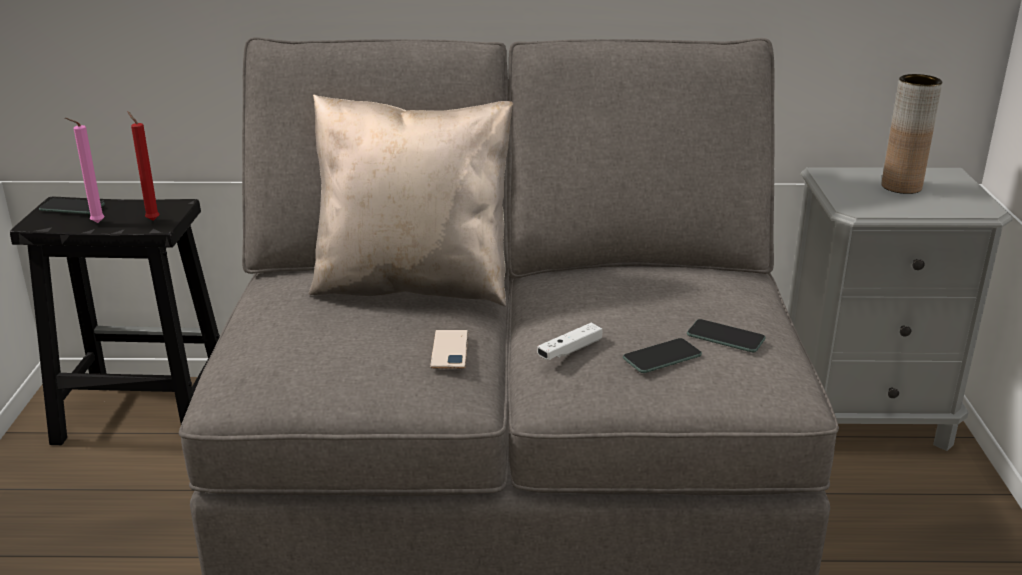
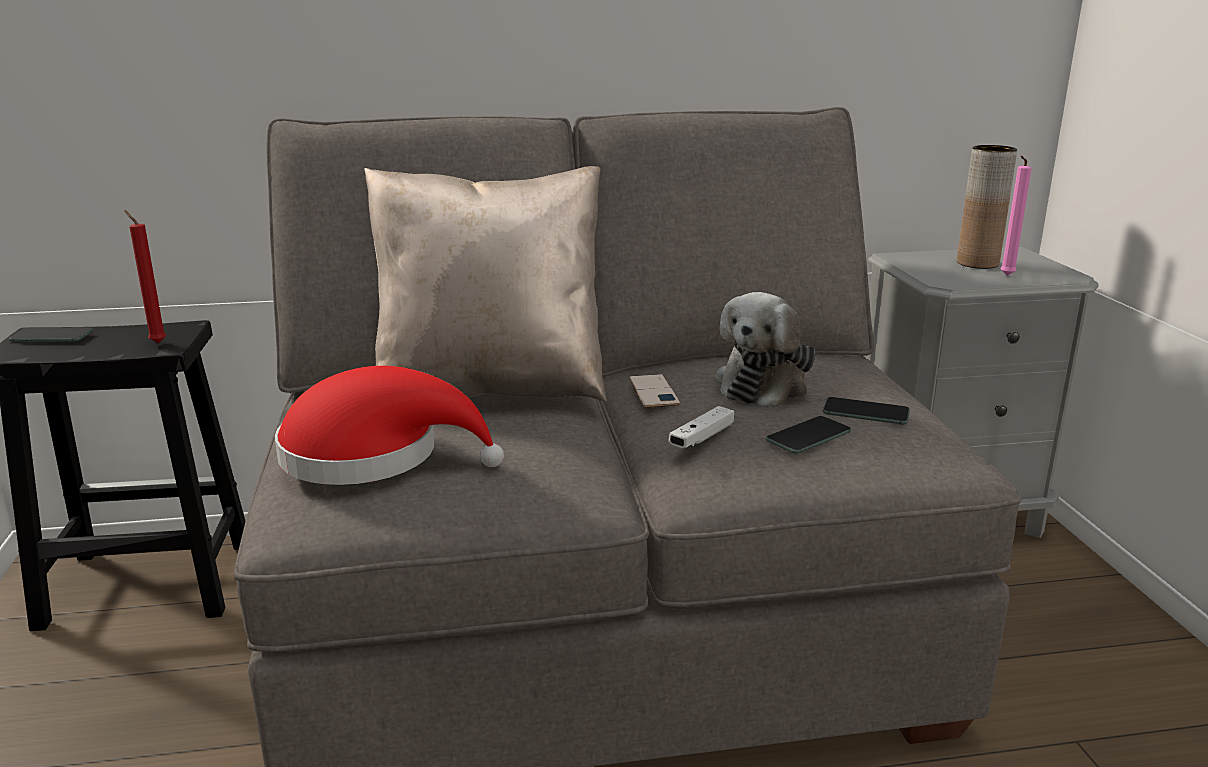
camera: 10 degrees left, 5 degrees down
pink candle [65,118,104,223] -> pink candle moved to [1000,155,1031,276]
phone [430,330,469,369] -> phone moved to [629,374,680,407]
none -> red hat [275,366,504,485]
none -> plush toy [716,292,816,408]

